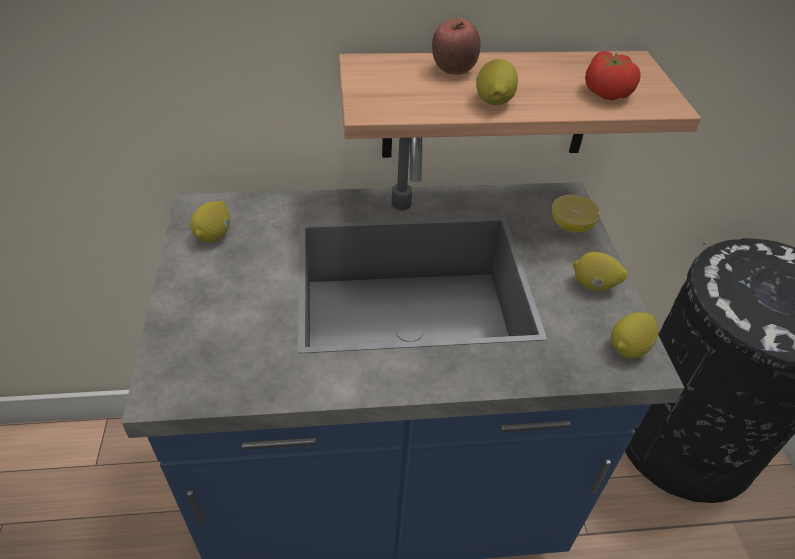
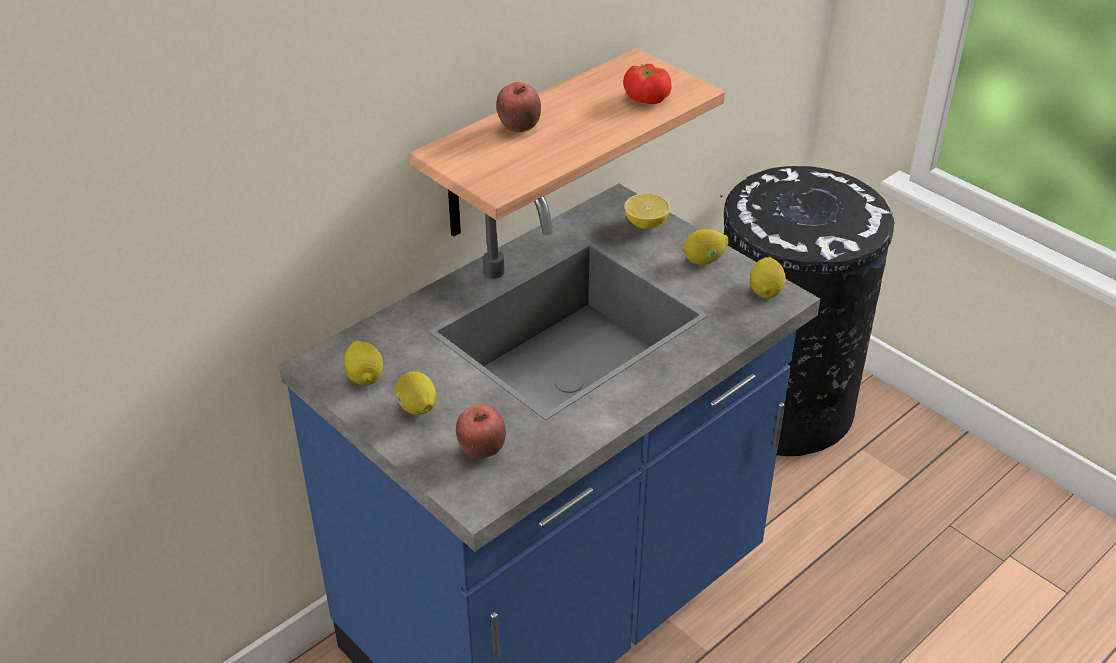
camera: 35 degrees left, 5 degrees down
lemon [476,59,518,105] -> lemon moved to [395,371,437,415]
none -> apple [456,404,506,458]

